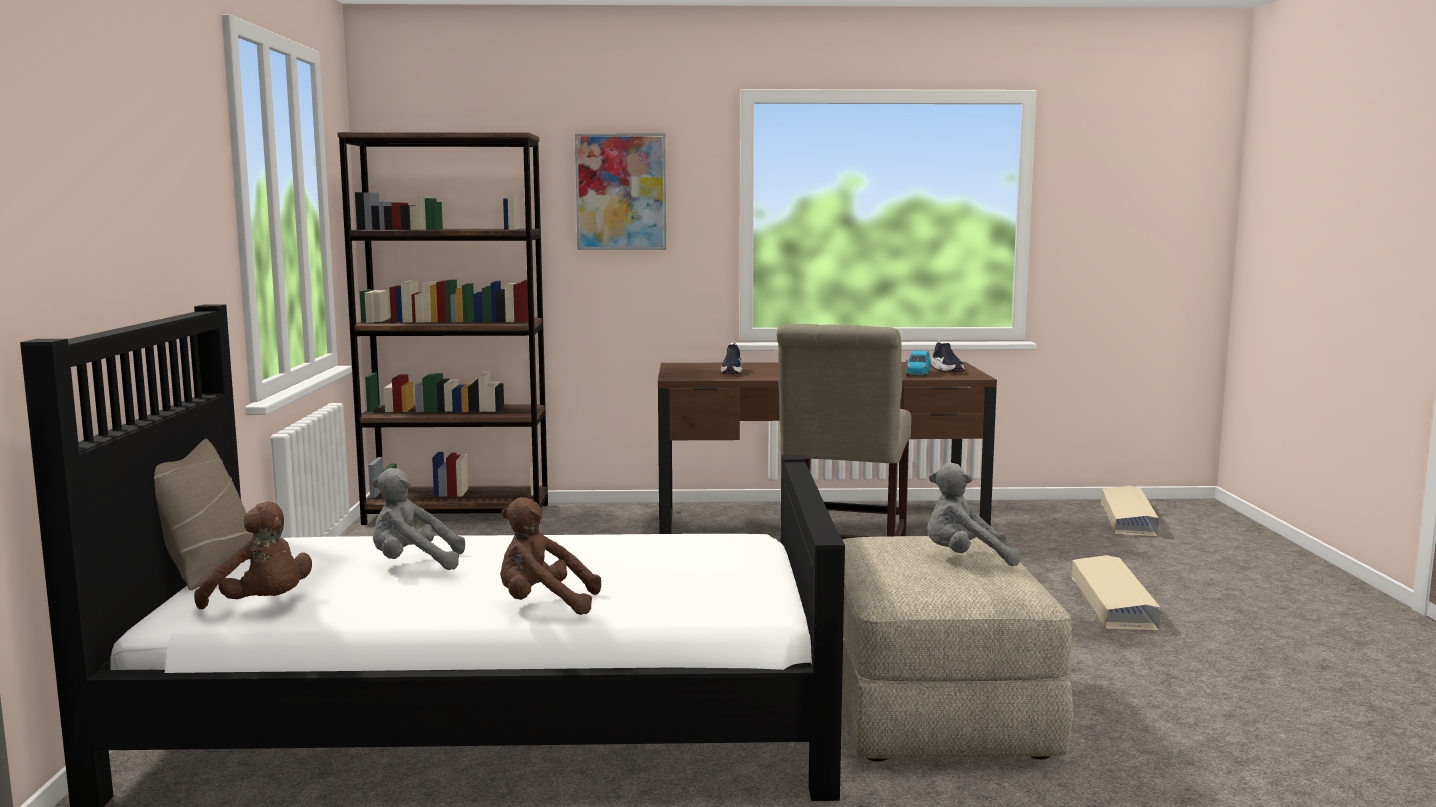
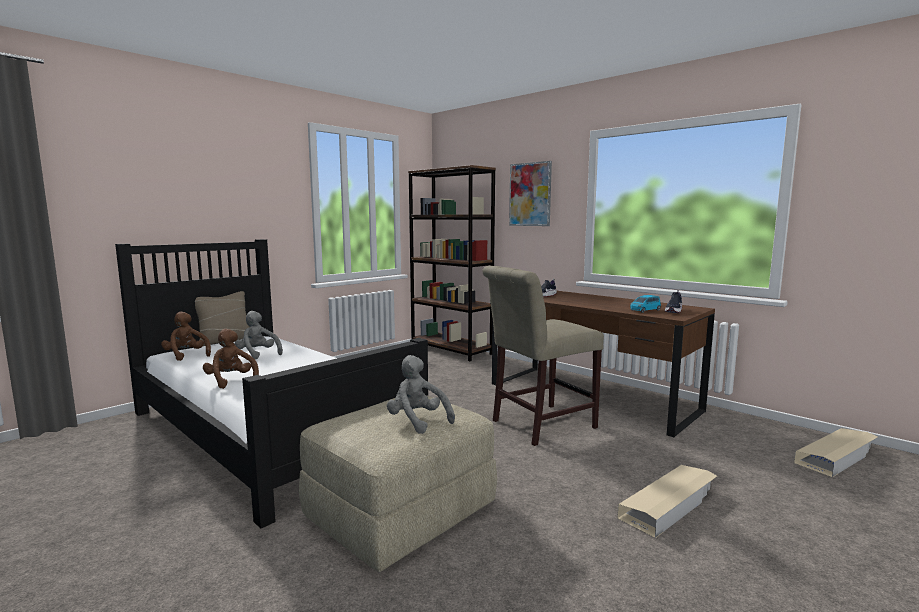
camera: 45 degrees right, 0 degrees up
brown plush toy [194,501,312,609] -> brown plush toy turned 150 degrees clockwise [161,312,211,361]

